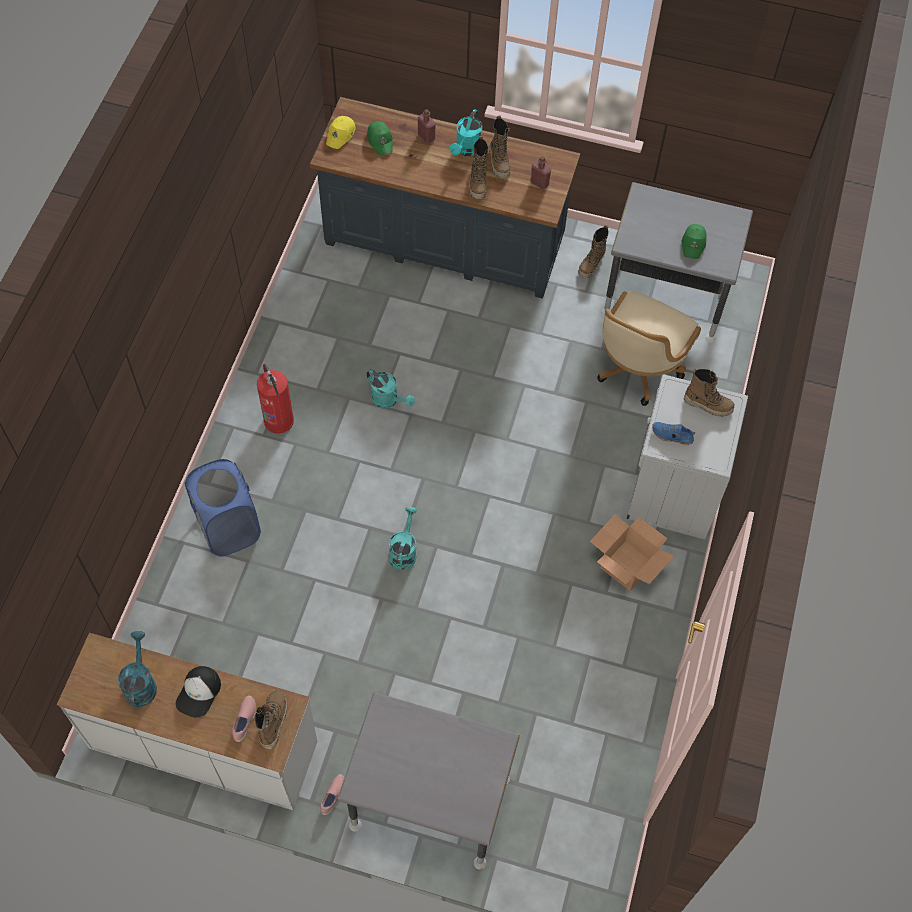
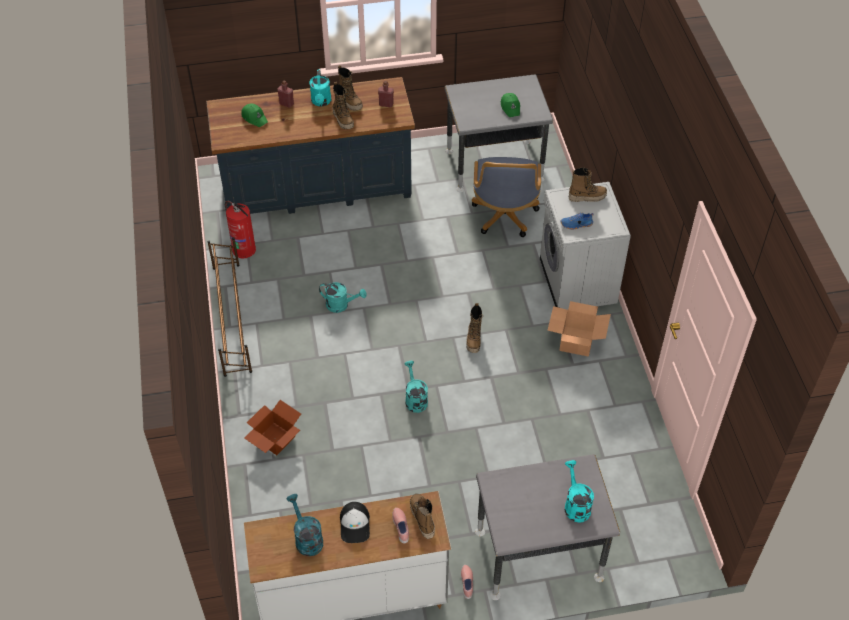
camera: 25 degrees left, 10 degrees down
blue laundry basket [185,459,261,556] -> cardboard box [244,400,301,455]
fire extinguisher [257,364,294,434] -> fire extinguisher moved to [225,201,256,258]
yellow cap [326,116,356,149] -> none
boot [579,225,609,278] -> boot moved to [466,303,482,353]
beige office chair [597,291,701,406] -> blue office chair [472,157,541,237]
none -> brown shoe rack [207,237,252,377]
none -> turquoise watering can [565,460,594,523]

